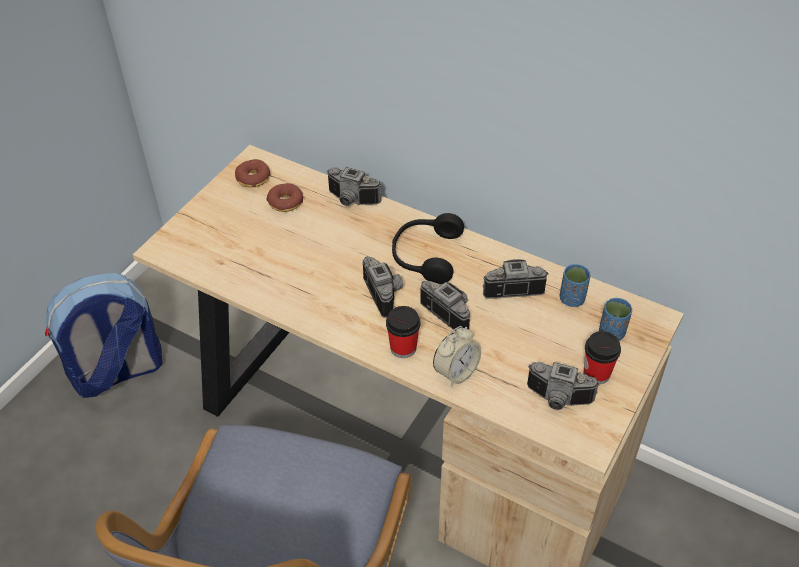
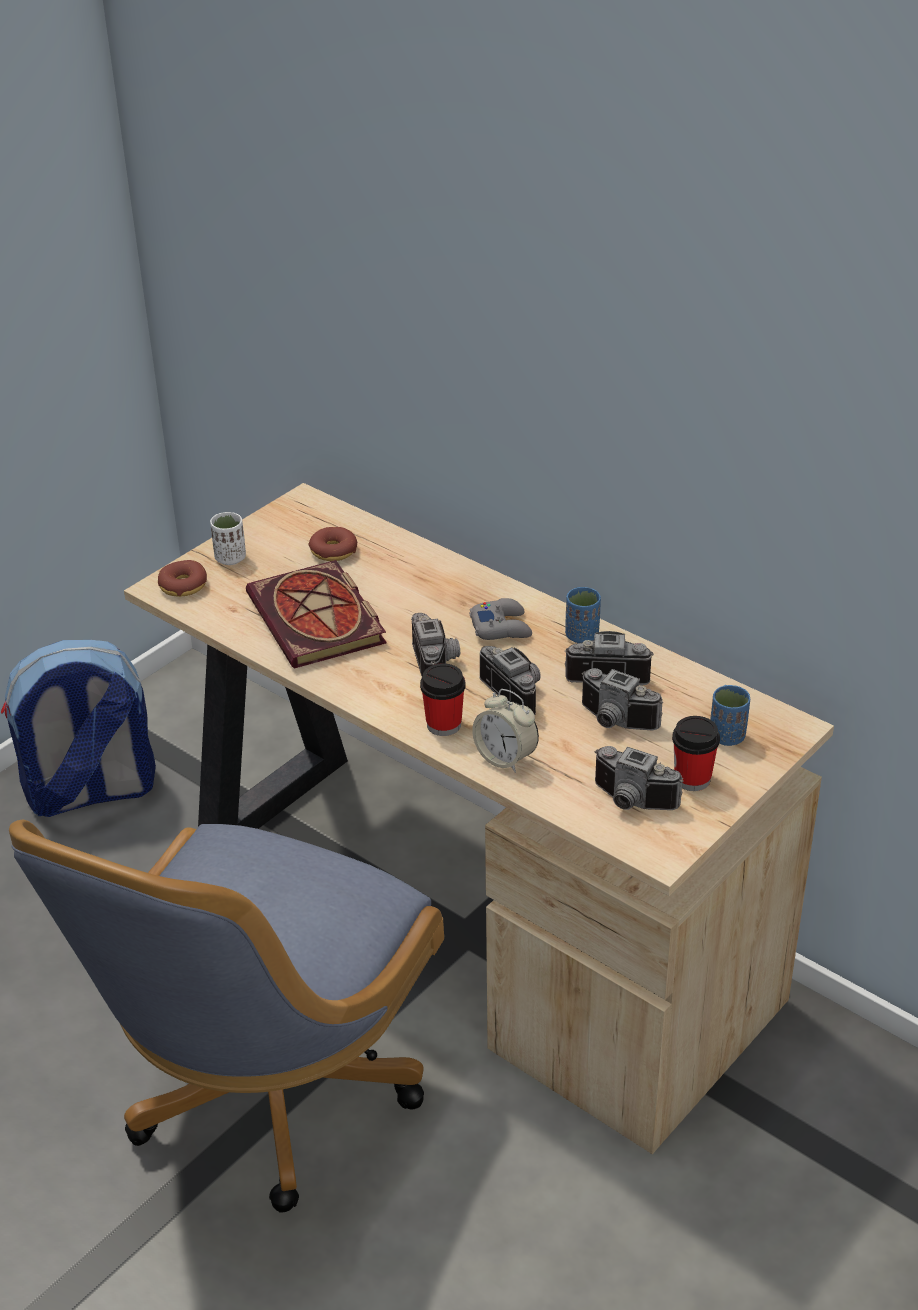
camera: 10 degrees right, 10 degrees down
donut [235,159,270,187] -> donut moved to [158,560,207,597]
camera [327,167,382,206] -> camera moved to [582,668,663,731]
black headphones [392,213,464,284] -> grey game controller [470,598,532,640]
alarm clock [433,326,481,386] -> alarm clock turned 75 degrees clockwise [472,689,539,773]
blue cup [560,264,590,307] -> blue cup moved to [565,587,601,643]
none -> white cup [210,512,246,565]
none -> book [246,560,386,669]

